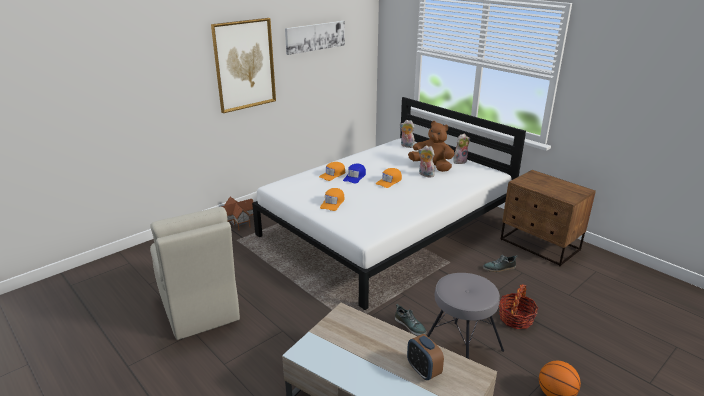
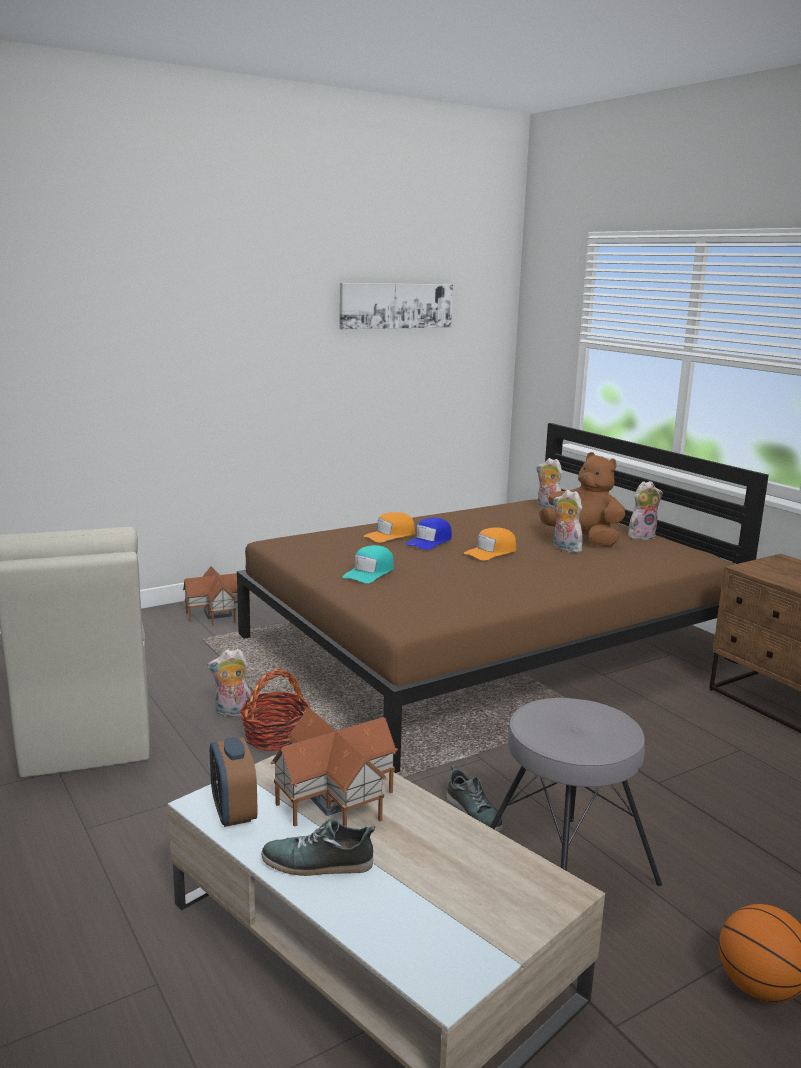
camera: 10 degrees right, 10 degrees down
picture [211,18,276,113] -> none
white bed [252,97,526,310] -> brown bed [237,423,769,773]
orange cap [320,188,344,211] -> turquoise cap [342,545,394,583]
alarm clock [407,334,444,380] -> alarm clock moved to [210,737,258,827]
shoe [483,255,518,272] -> shoe moved to [261,819,376,876]
basket [499,284,539,329] -> basket moved to [240,669,310,751]
none -> plush toy [207,649,251,717]
none -> toy house [271,708,398,827]

